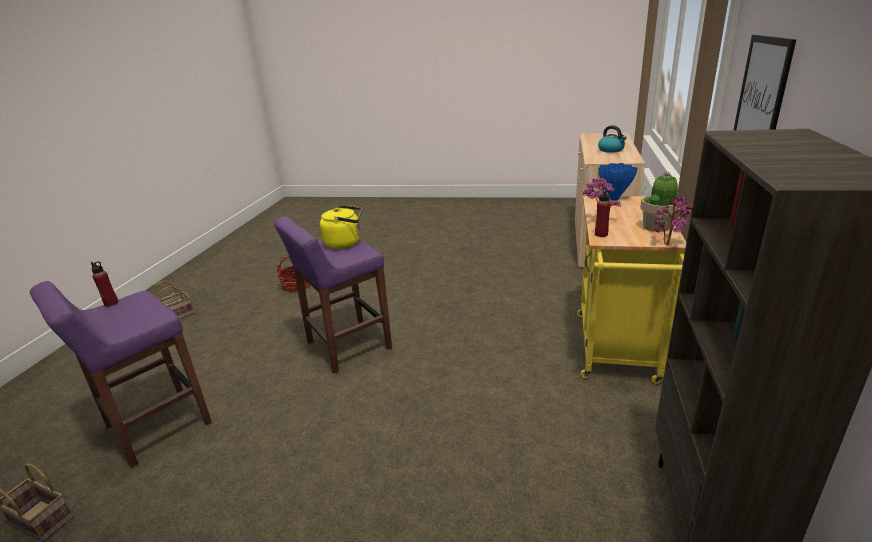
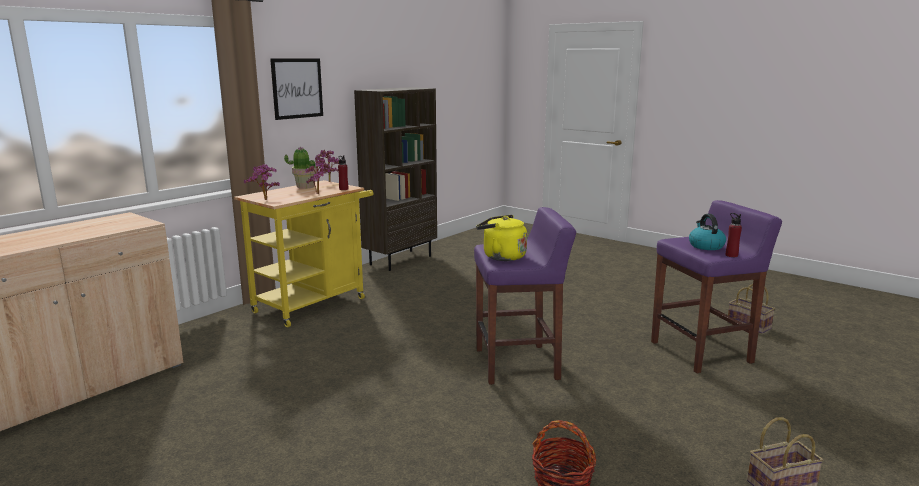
camera: 155 degrees left, 10 degrees down
kettle [598,125,627,153] -> kettle moved to [689,214,726,250]
blue vase [599,163,638,200] -> potted plant [244,164,280,200]

